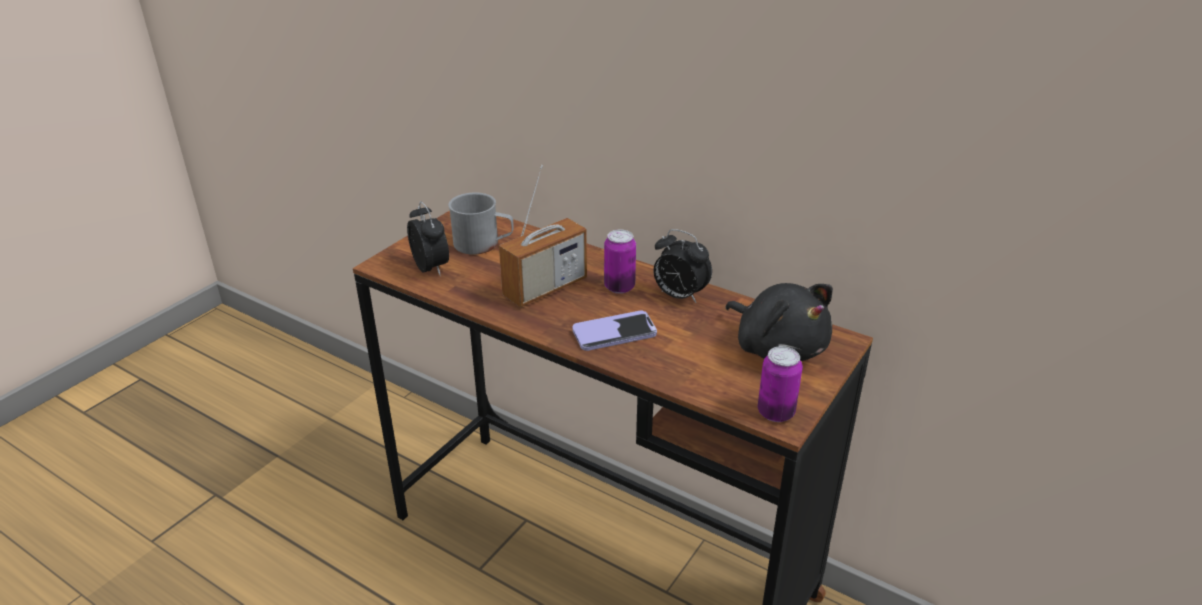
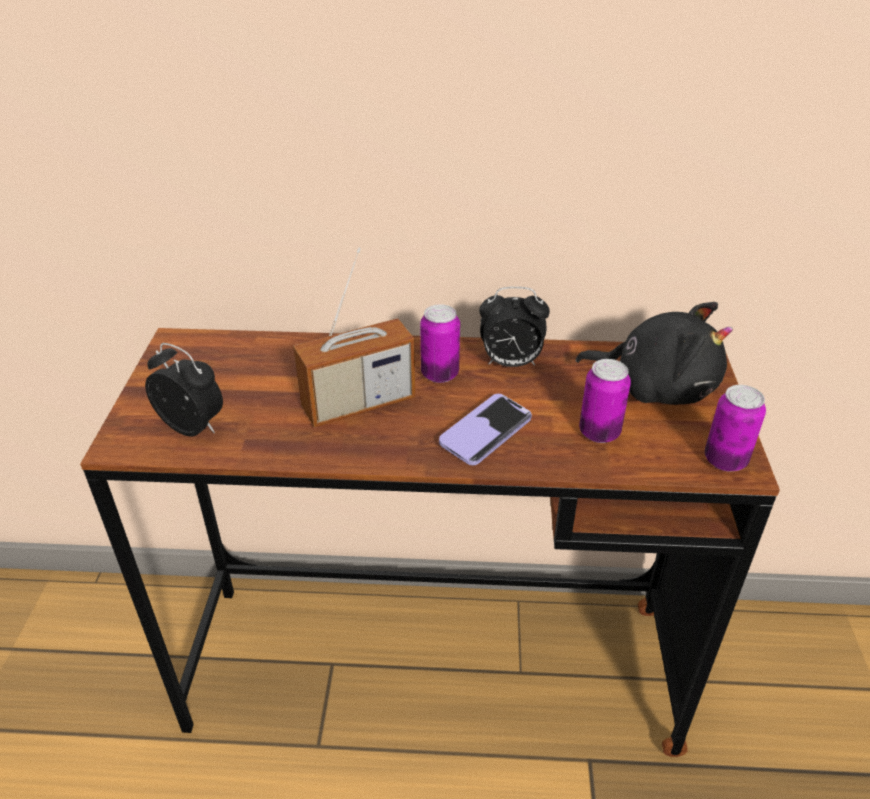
camera: 30 degrees left, 5 degrees up
grey mug [448,192,514,255] -> none
radio [499,165,587,307] -> radio turned 45 degrees clockwise [293,248,415,427]
none -> can [579,359,631,443]

